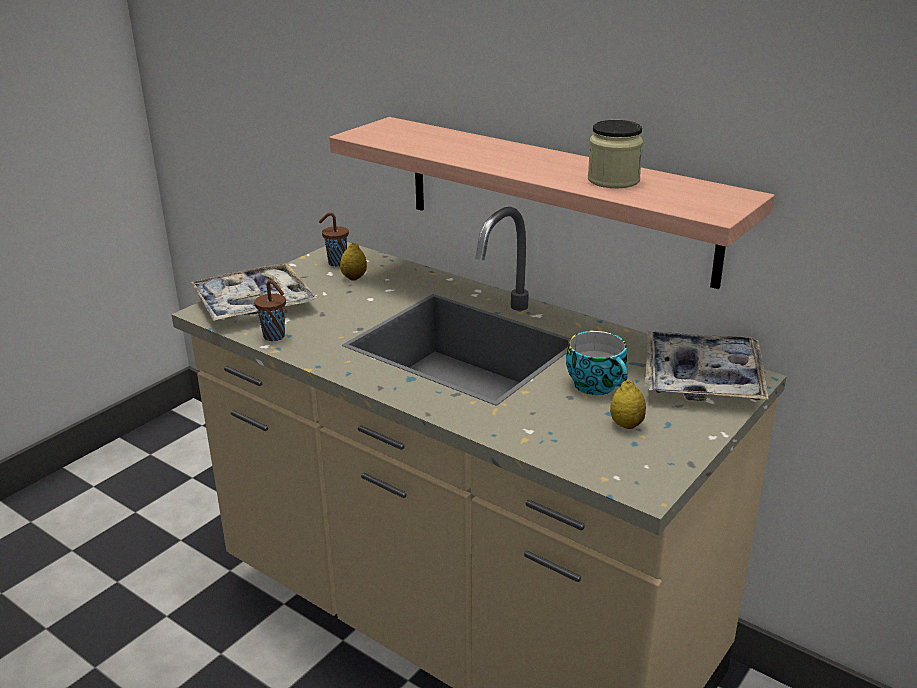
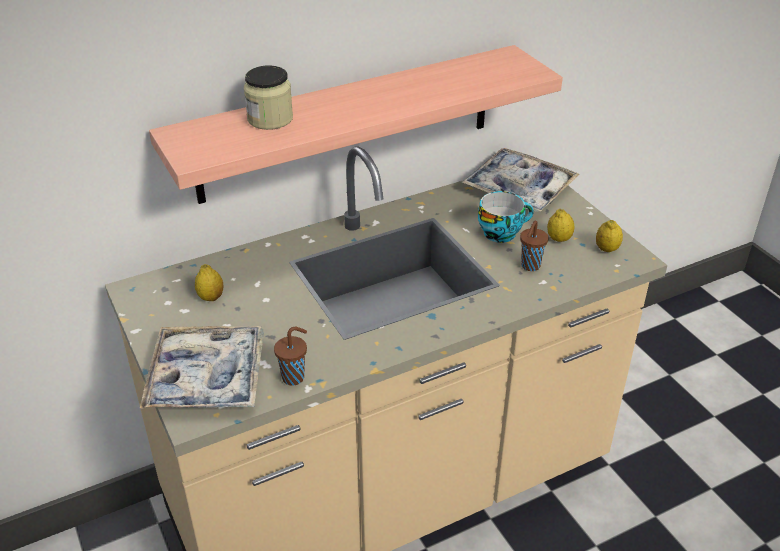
camera: 65 degrees left, 10 degrees up
brown cup [319,212,349,267] -> brown cup moved to [520,221,549,271]
jar [588,120,643,188] -> jar moved to [244,65,293,130]
none -> lemon [596,220,623,252]

